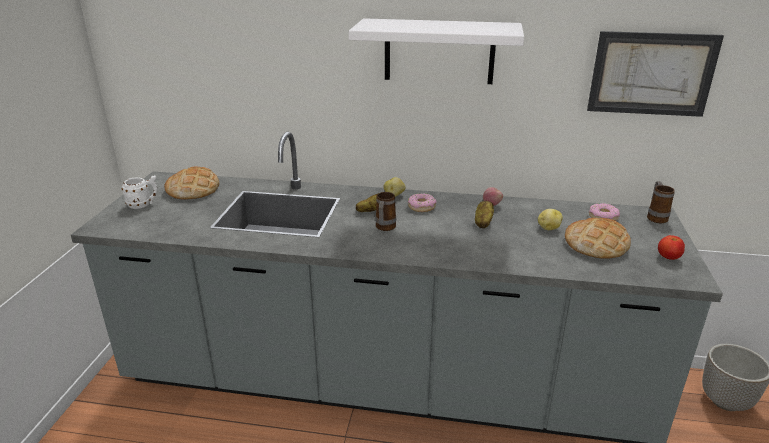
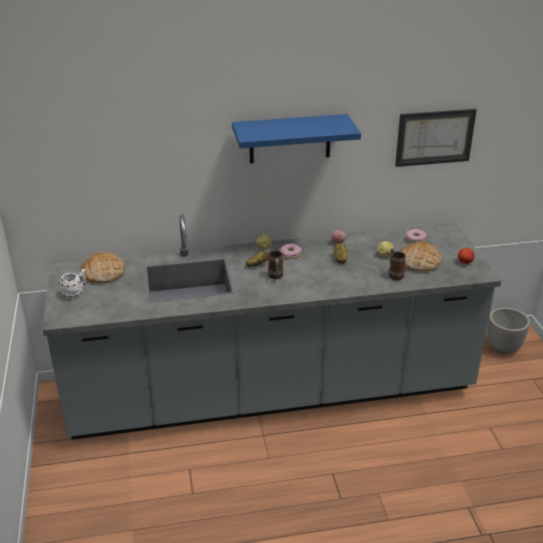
camera: 20 degrees left, 5 degrees up
white shelf [349,18,524,84] -> blue shelf [232,114,361,163]
mug [647,181,675,223] -> mug moved to [389,248,406,280]

